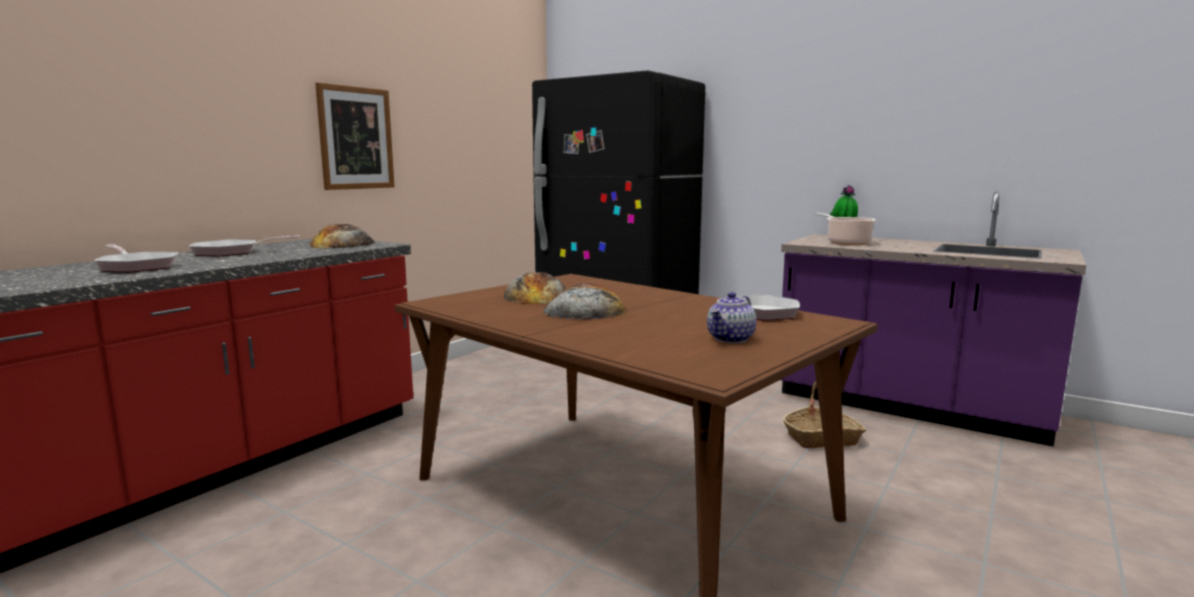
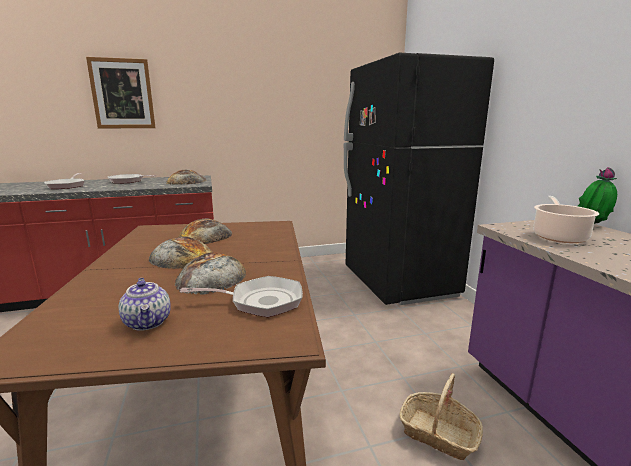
camera: 40 degrees right, 5 degrees up
picture [315,82,395,190] -> picture moved to [86,57,155,128]
teapot [707,292,757,343] -> teapot turned 105 degrees counterclockwise [119,278,171,331]
none -> bread [175,252,246,295]

